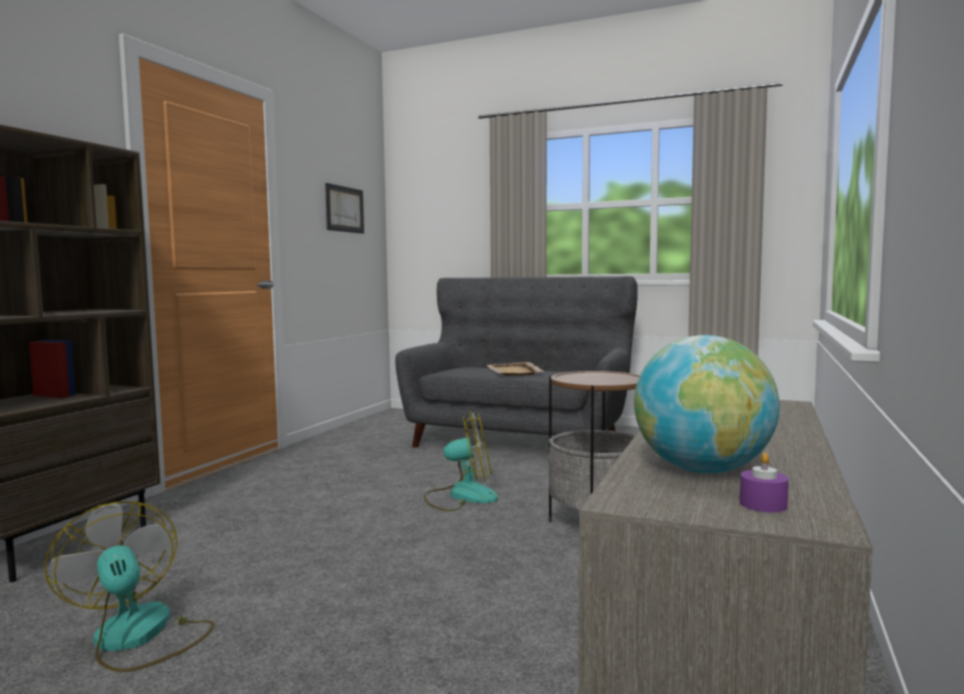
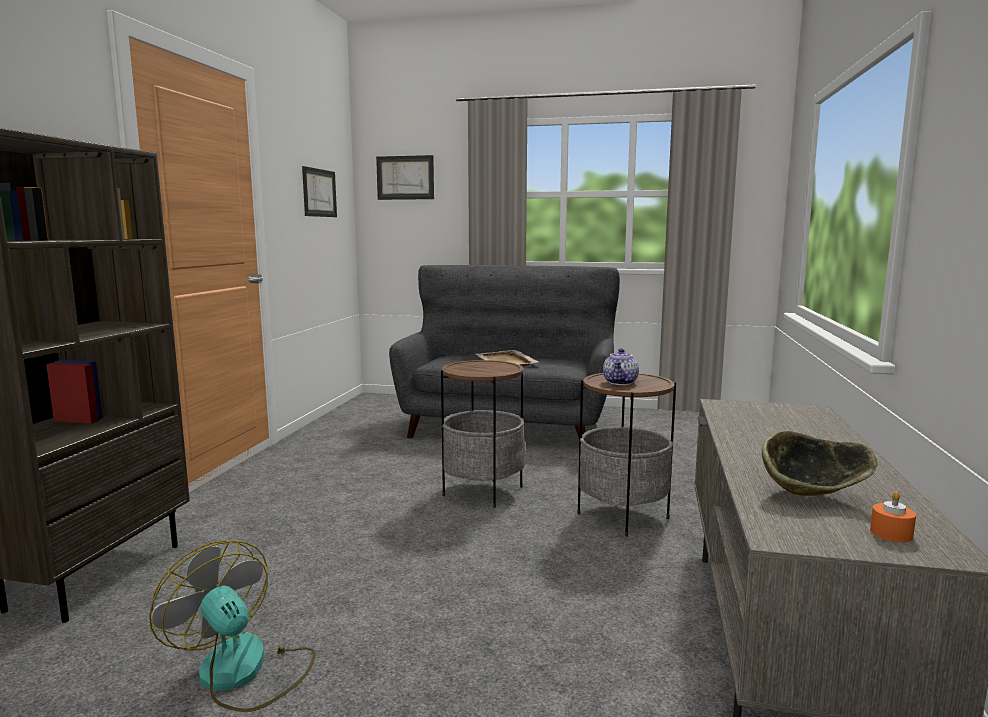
camera: 10 degrees left, 5 degrees up
fan [424,411,498,511] -> side table [441,360,525,508]
globe [634,335,780,474] -> bowl [762,431,877,496]
purple candle [740,453,789,512] -> orange candle [870,491,916,542]
none -> picture [376,155,434,200]
none -> teapot [603,348,639,385]

